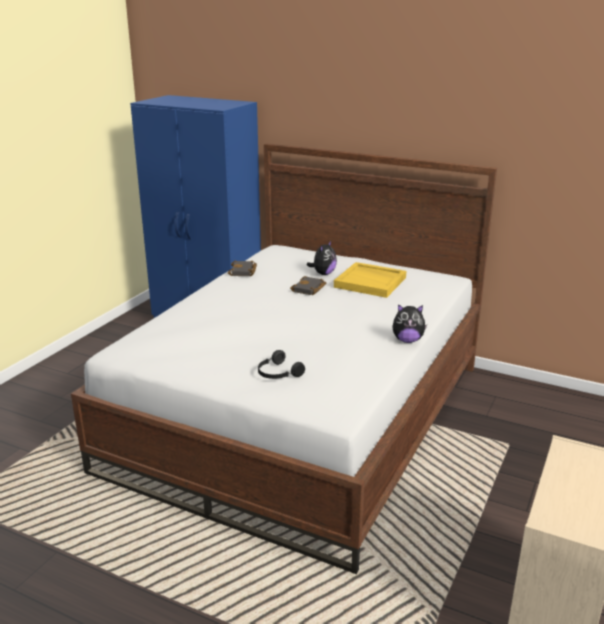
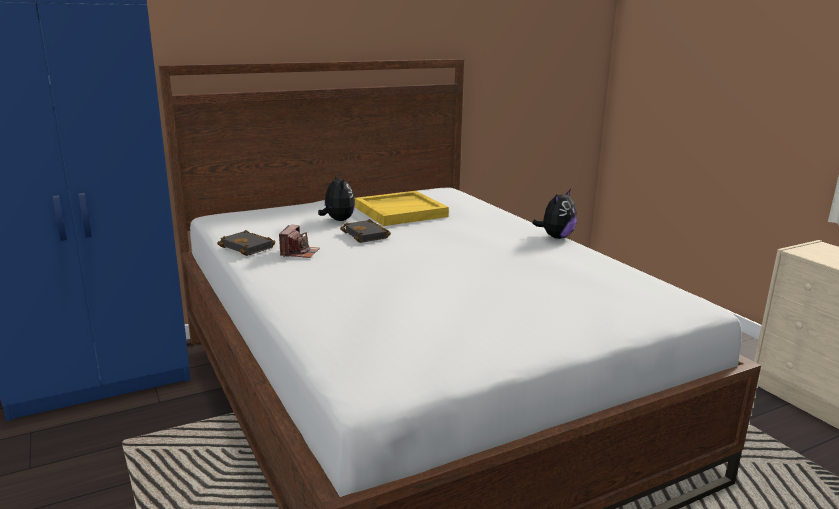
camera: 55 degrees left, 5 degrees down
black headphones [258,350,305,379] -> none
none -> camera [279,225,320,258]

